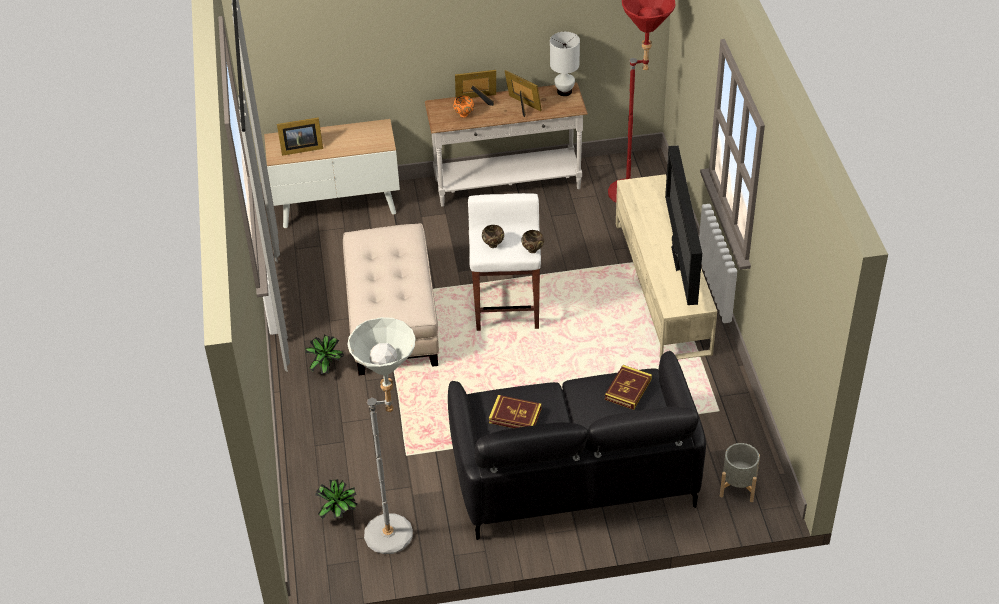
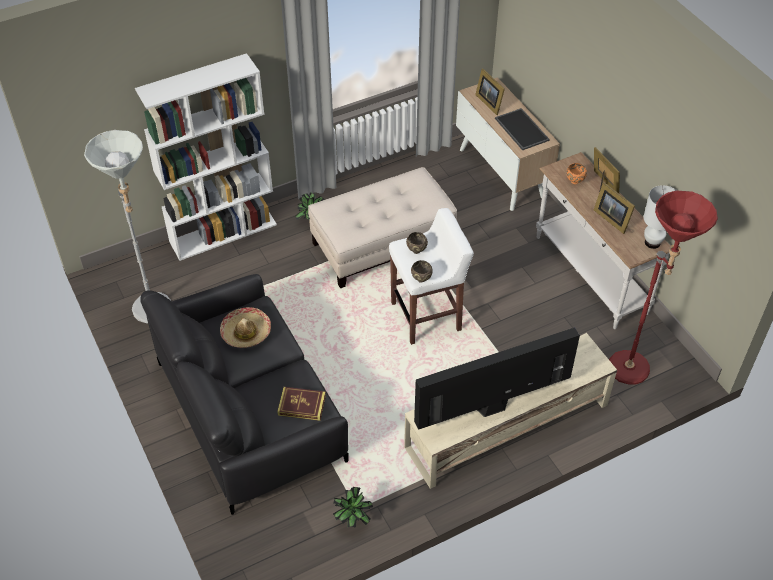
camera: 70 degrees right, 5 degrees up
potted plant [315,479,358,519] -> potted plant moved to [333,487,373,528]
book [489,395,542,428] -> hat [220,307,271,348]
picture frame [505,70,542,118] -> picture frame turned 120 degrees clockwise [594,182,635,234]
grey planter [720,443,760,502] -> none
none -> white bookcase [135,53,277,261]
none -> tray [495,108,550,150]

